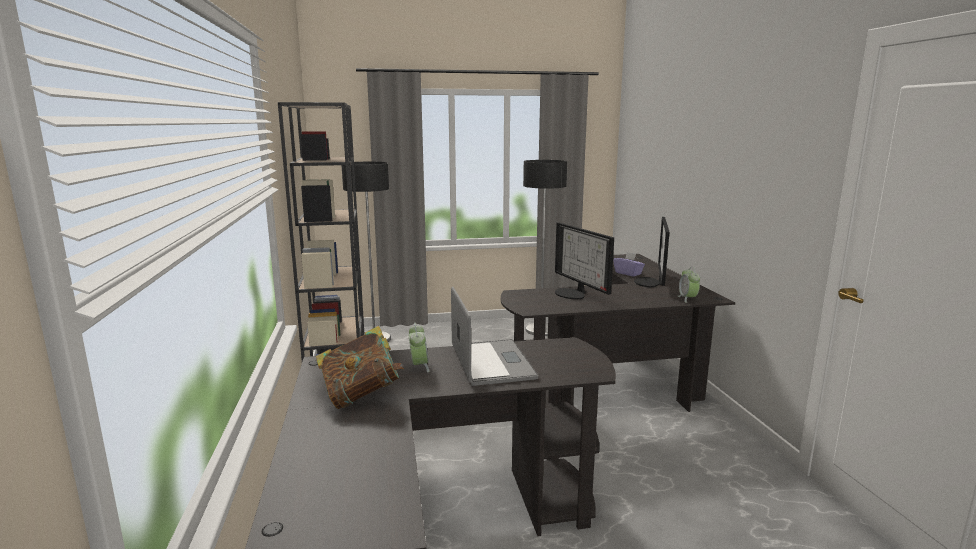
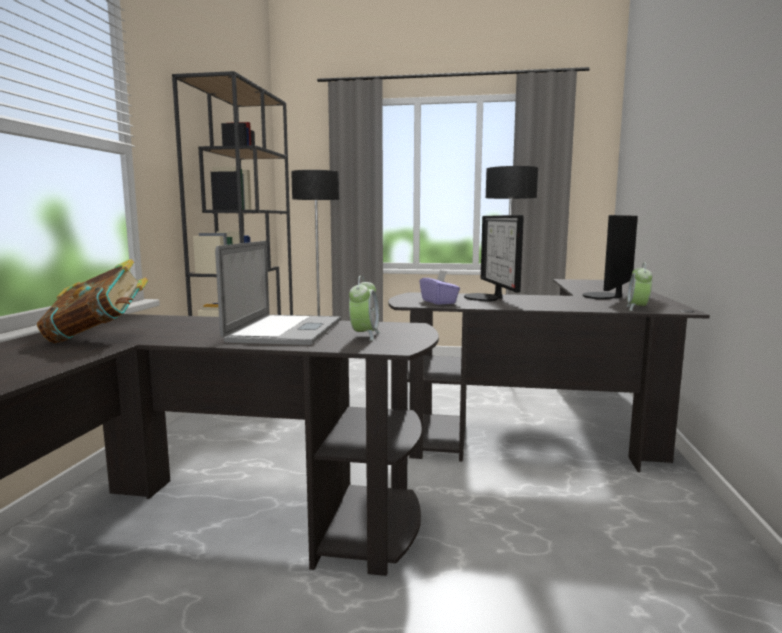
camera: 20 degrees right, 5 degrees down
alarm clock [409,323,429,372] -> alarm clock moved to [349,276,380,341]
purple tissue box [613,252,645,276] -> purple tissue box moved to [420,270,460,305]

